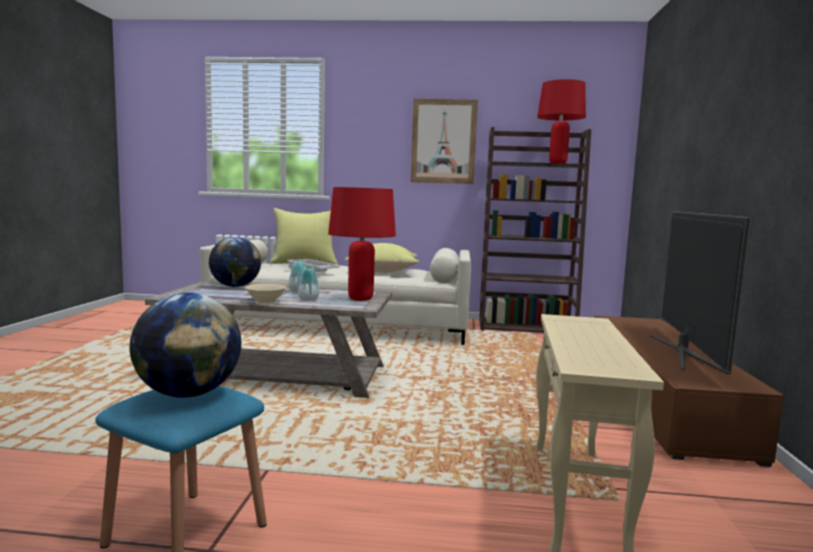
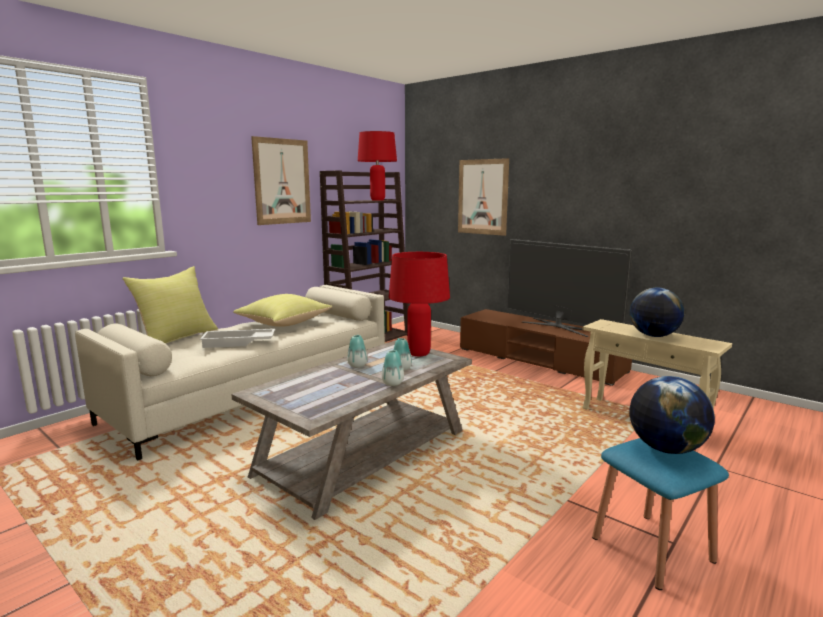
camera: 55 degrees left, 5 degrees up
globe [209,237,261,287] -> globe moved to [630,288,684,337]
beige bowl [245,284,286,304] -> vase [382,350,404,386]
none -> picture [458,158,509,236]

